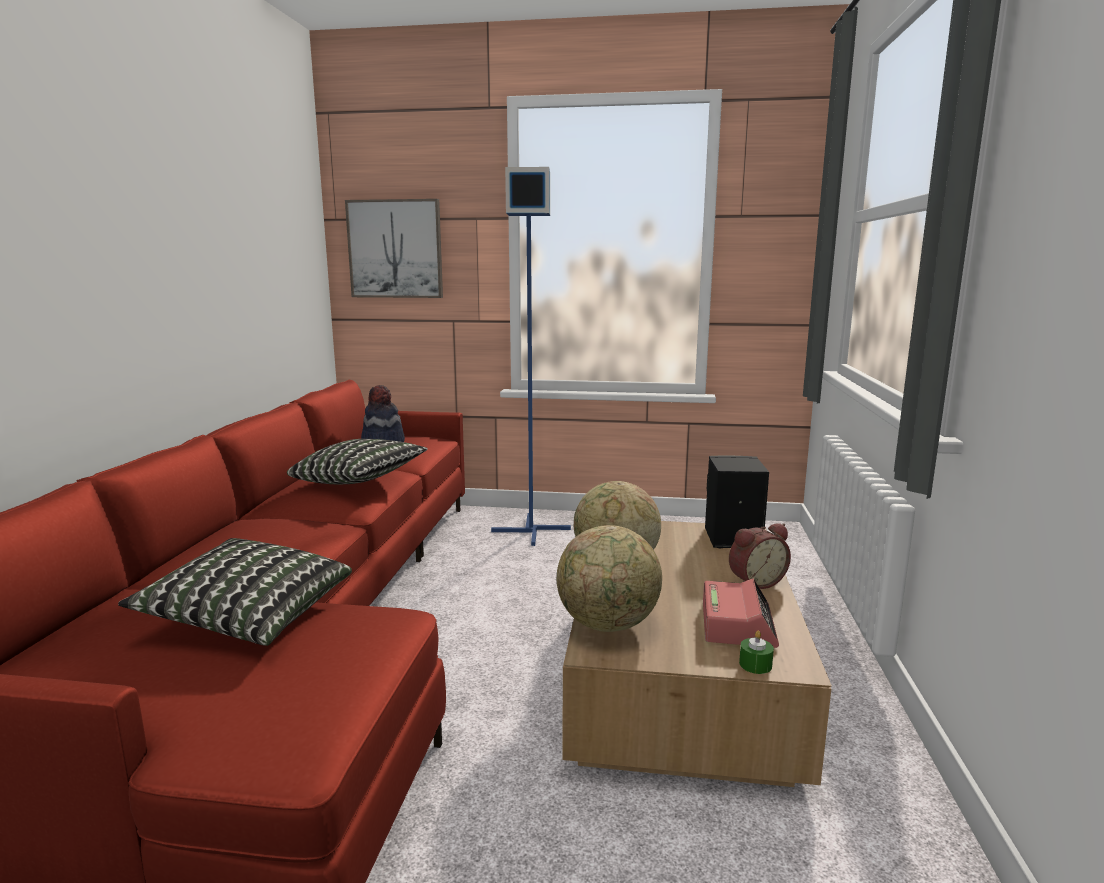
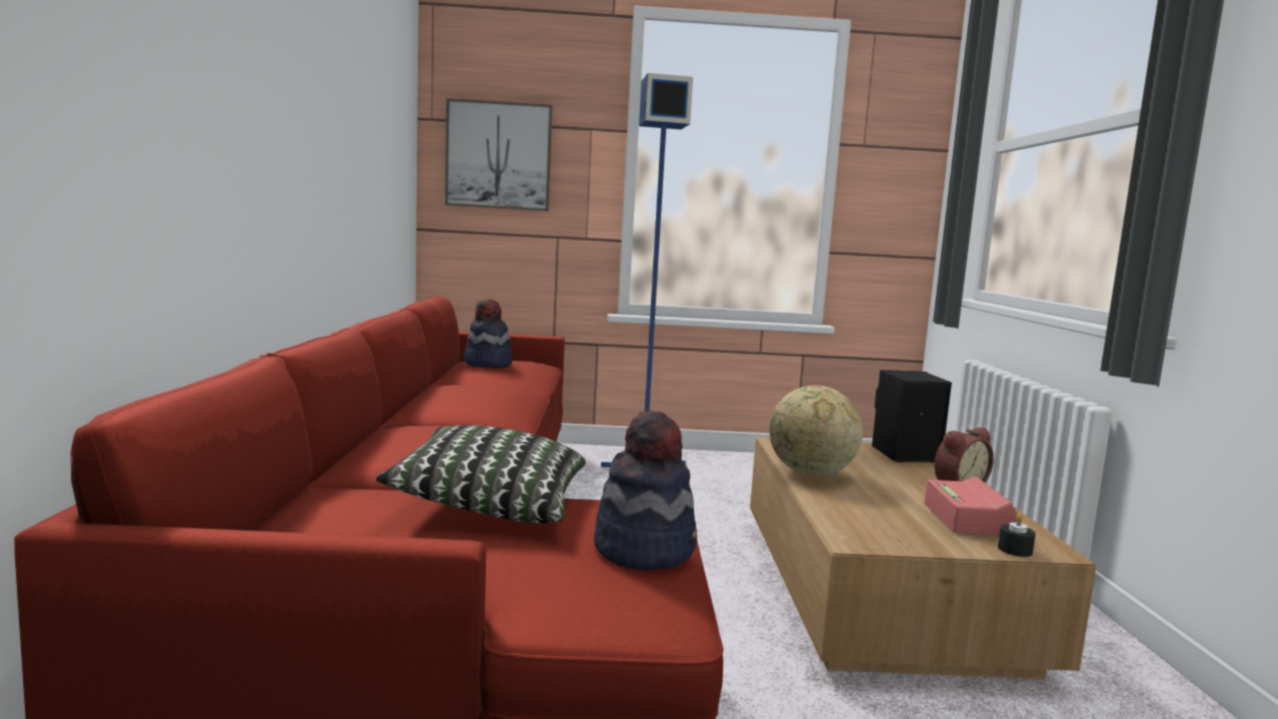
camera: 10 degrees left, 5 degrees down
pillow [287,439,428,484] -> none
globe [557,525,662,632] -> none
green candle [739,630,774,674] -> black candle [998,514,1036,557]
none -> hat [594,410,697,570]

